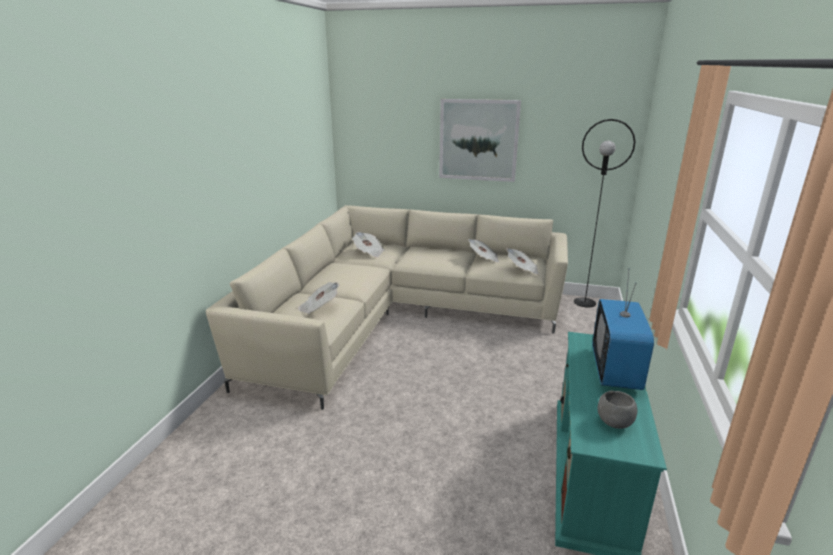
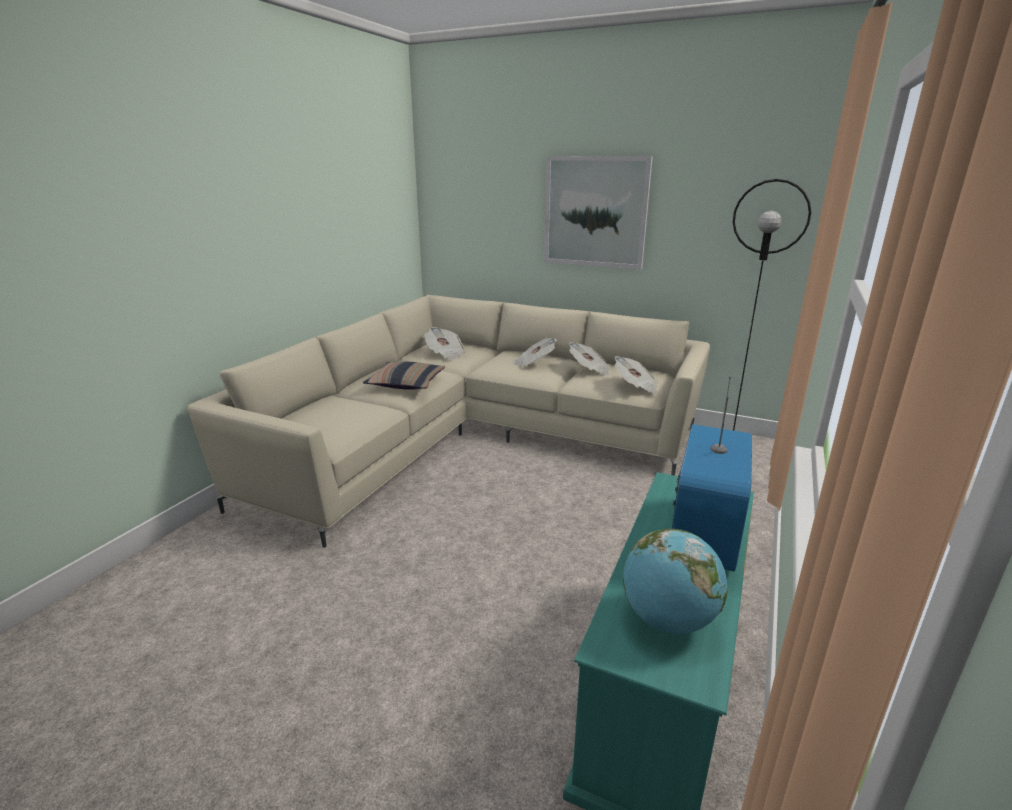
camera: 10 degrees right, 0 degrees up
newspaper [298,282,340,315] -> newspaper moved to [512,338,557,367]
grey bowl [597,391,637,429] -> globe [623,529,728,634]
none -> pillow [363,362,445,390]

